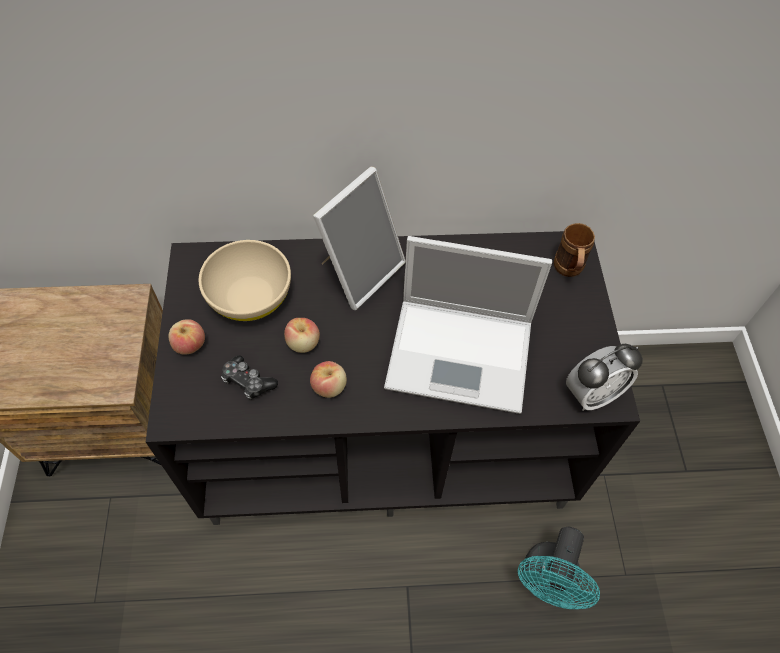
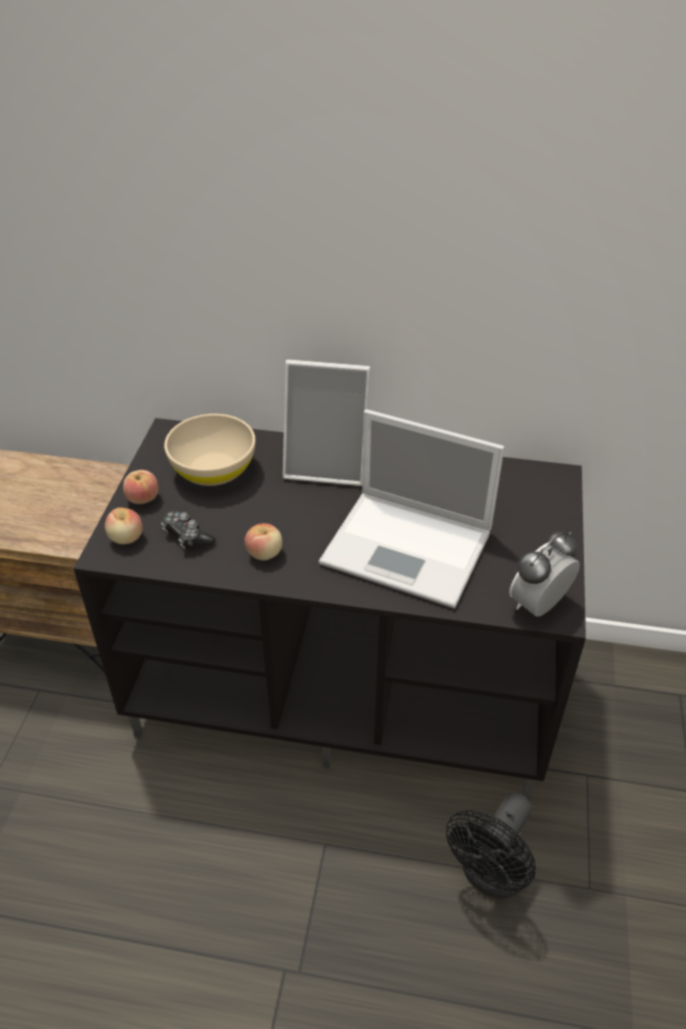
camera: 15 degrees right, 15 degrees down
apple [284,318,320,353] -> apple moved to [105,508,143,544]
picture frame [313,166,406,310] -> picture frame turned 45 degrees clockwise [283,360,370,486]
turquoise fan [518,527,600,609] -> black fan [446,793,536,899]
brown mug [554,223,595,277] -> none
alarm clock [566,344,643,411] -> alarm clock turned 150 degrees clockwise [509,532,580,617]

